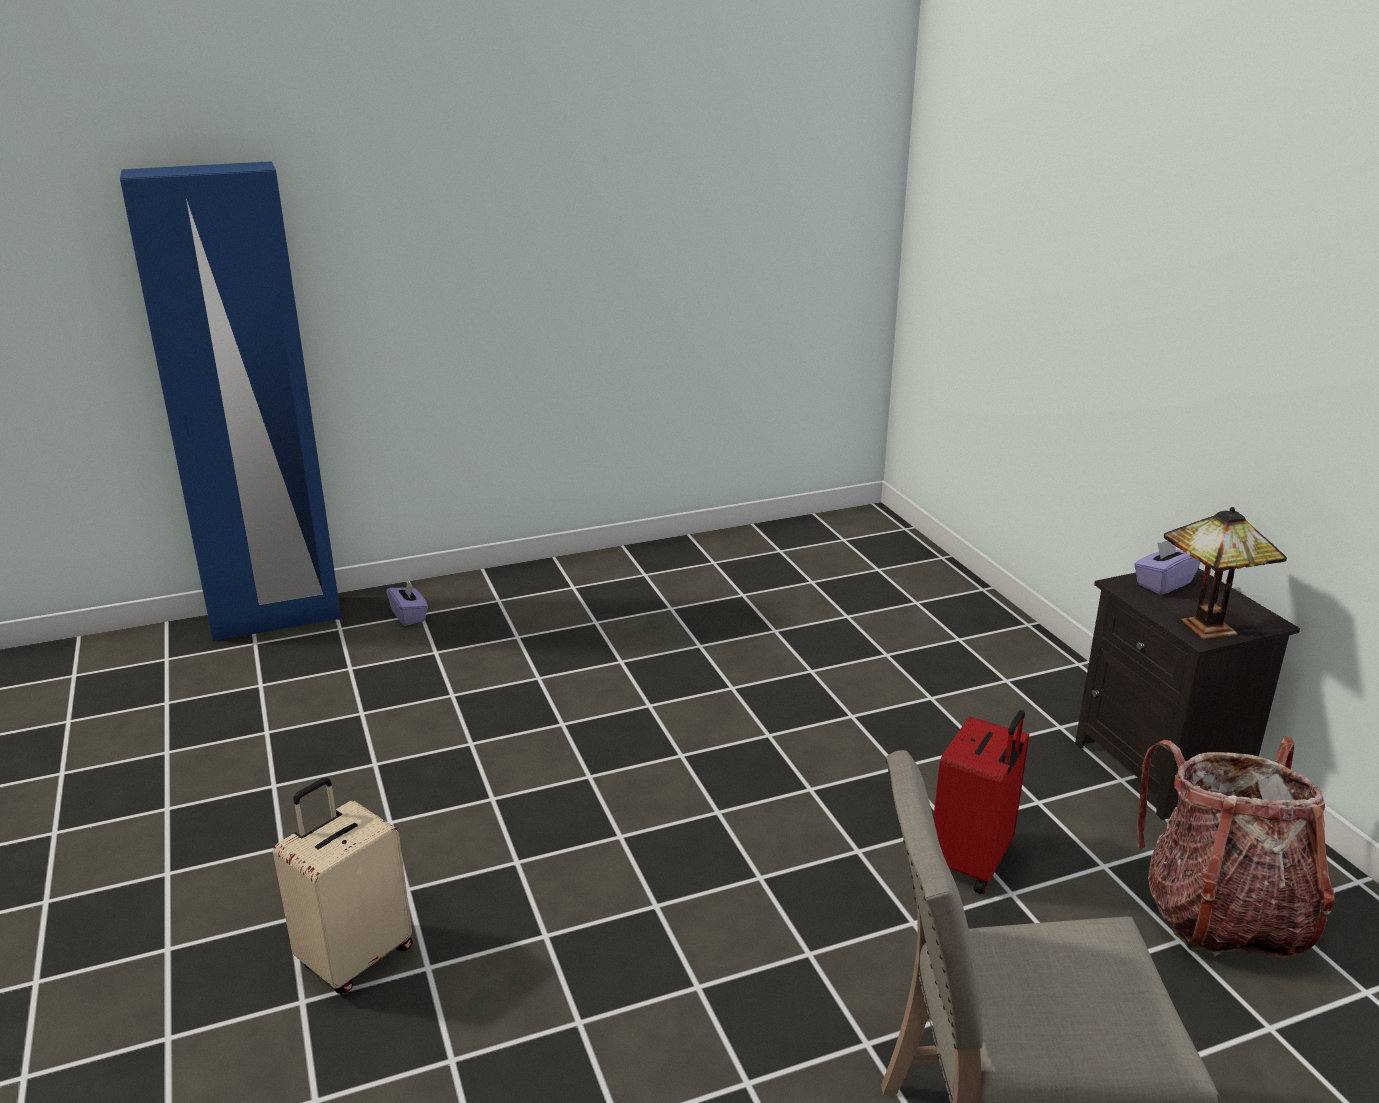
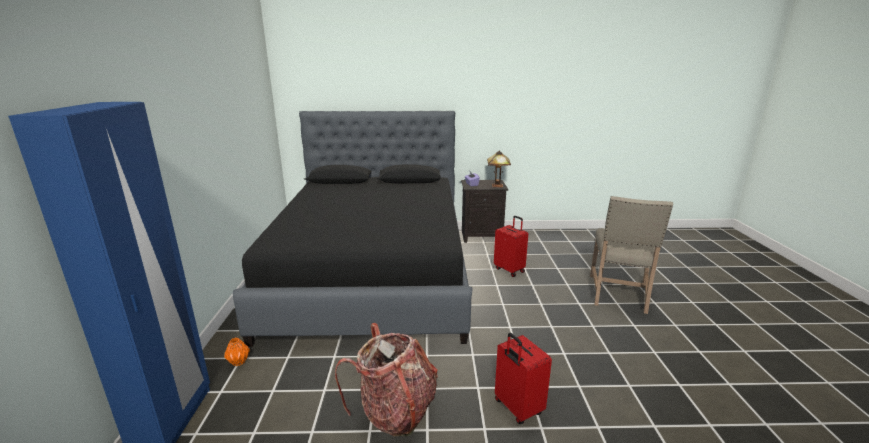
camera: 70 degrees left, 5 degrees down
beige suitcase [273,777,413,994] -> red suitcase [495,333,552,424]
purple tissue box [386,581,428,626] -> orange vase [224,338,250,366]
backpack [1137,737,1335,959] -> backpack moved to [335,323,438,436]
none -> black bed [232,111,473,347]

